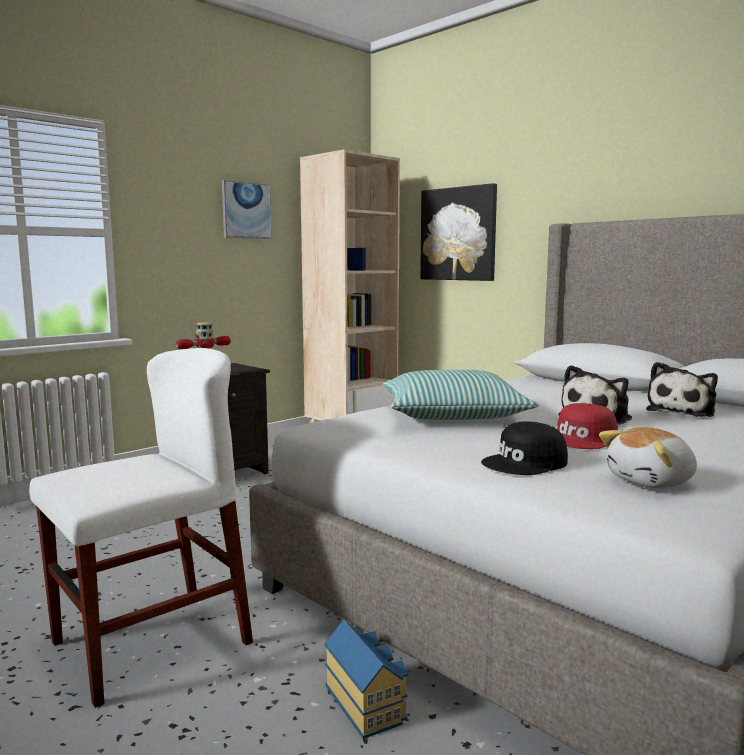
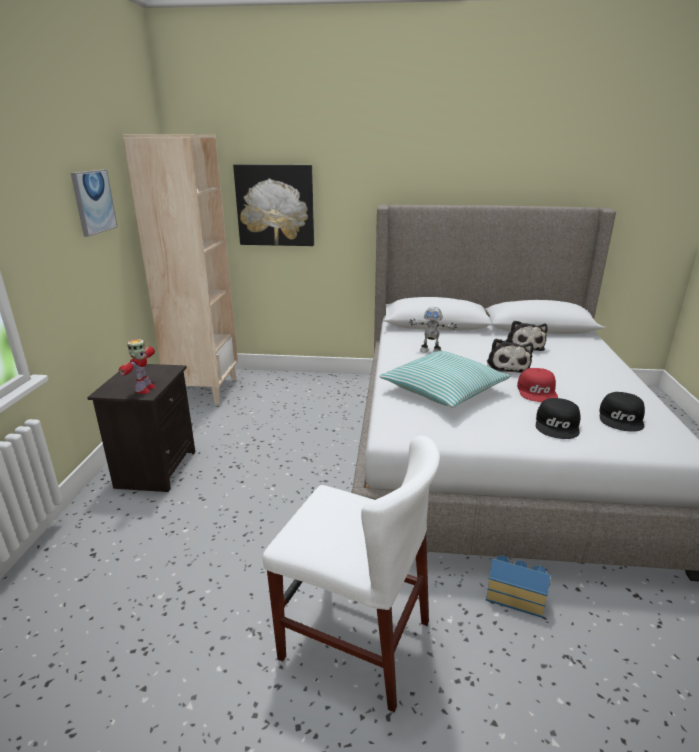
camera: 40 degrees left, 15 degrees up
white chair [29,348,253,708] -> white chair turned 105 degrees clockwise [263,436,440,712]
plush toy [599,427,697,488] -> black cap [599,392,645,432]
none -> toy robot [409,307,457,353]

